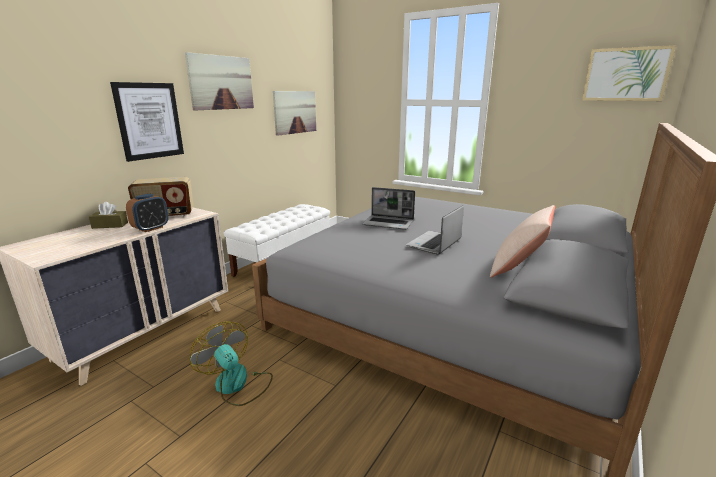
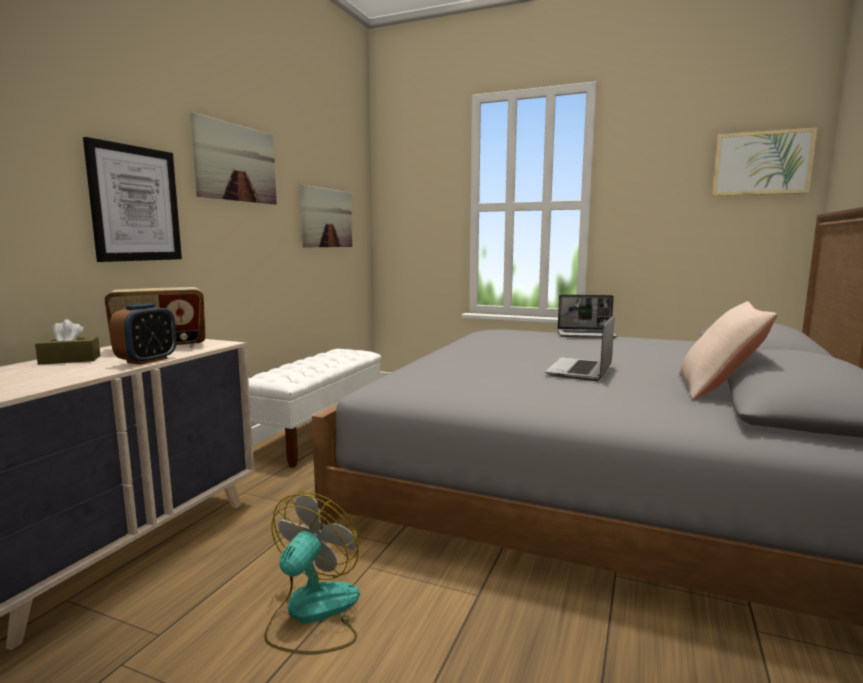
camera: 10 degrees left, 10 degrees down
fan [189,321,273,406] -> fan turned 75 degrees clockwise [264,492,360,655]
laptop [362,187,415,230] -> laptop moved to [558,294,618,338]

